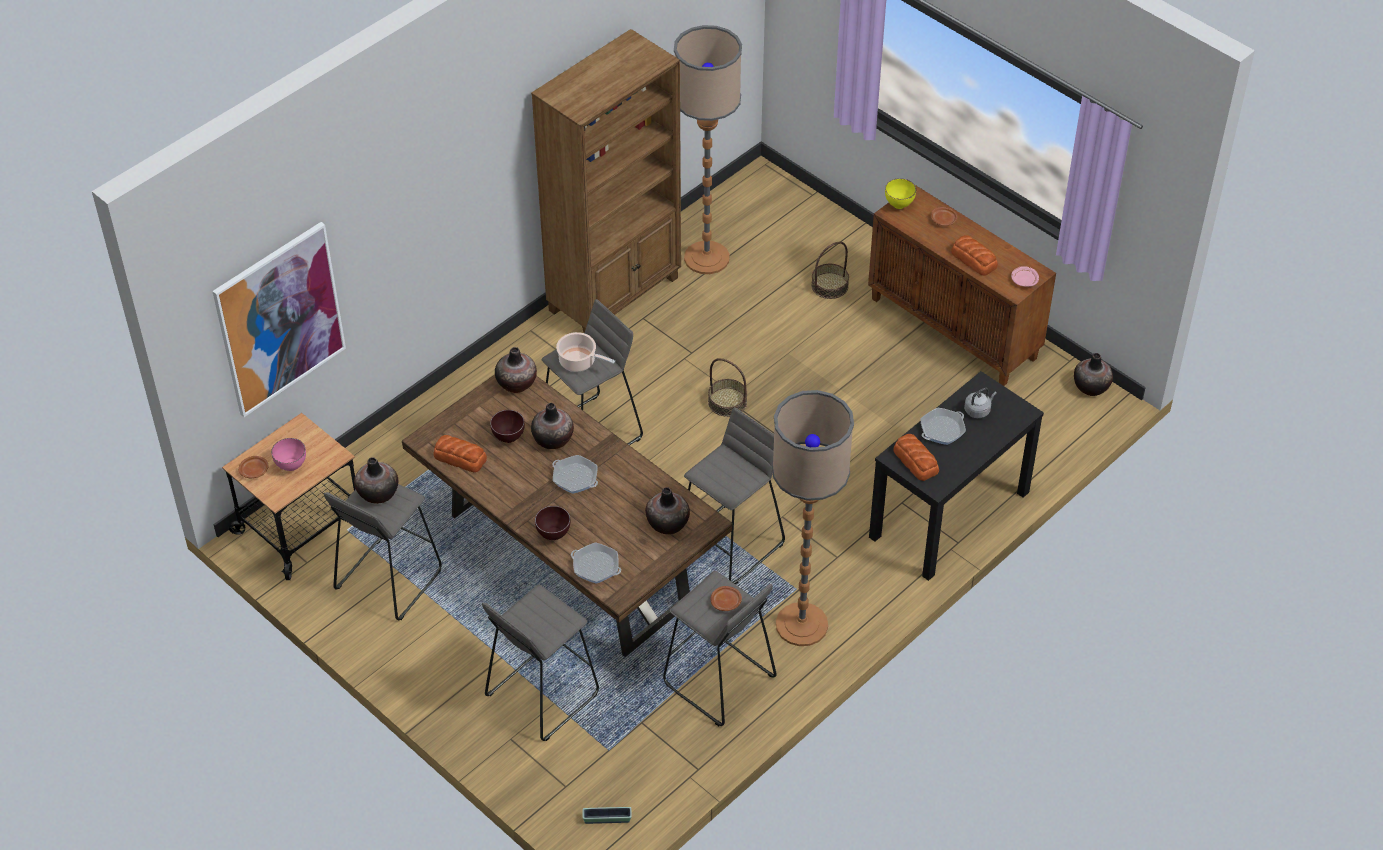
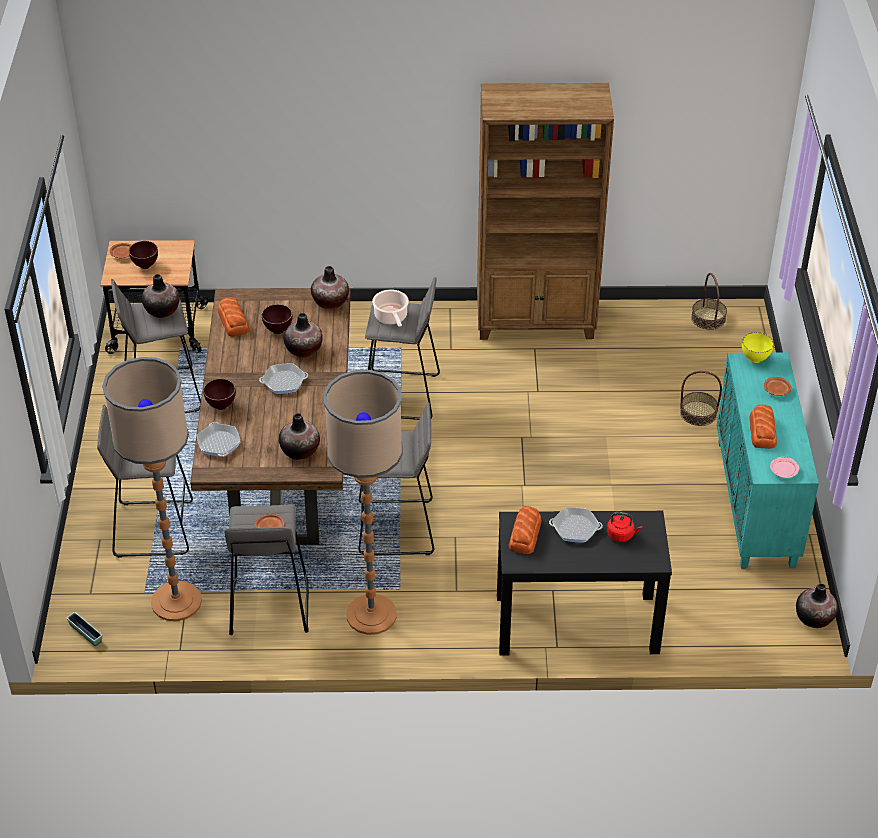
camera: 45 degrees right, 5 degrees down
picture [212,222,346,417] -> none
pink bowl [271,438,306,471] -> brown bowl [129,241,158,269]
frying pan [552,455,598,494] -> frying pan turned 90 degrees clockwise [259,363,308,394]
floor lamp [674,25,742,274] -> floor lamp moved to [102,357,202,621]
basket [708,358,747,417] -> basket moved to [691,273,727,330]
brown cabinet [868,184,1056,386] -> turquoise cabinet [717,352,819,569]
grey kettle [964,388,997,418] -> red kettle [607,512,642,542]

